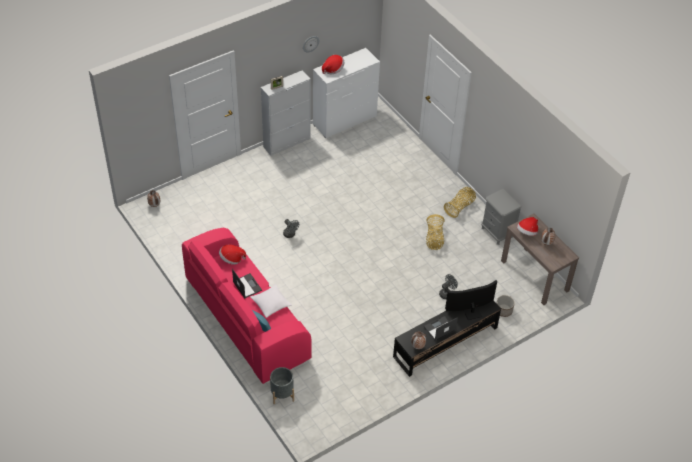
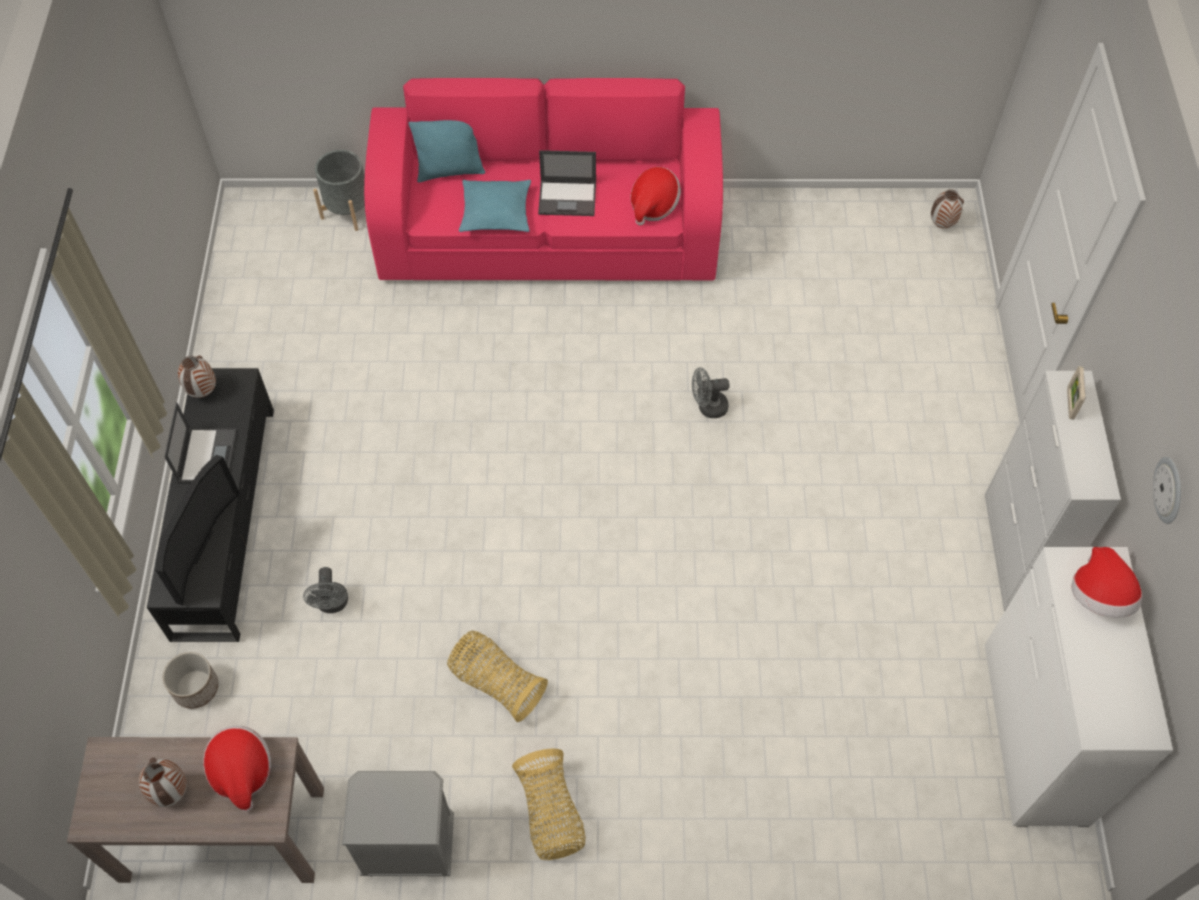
camera: 125 degrees right, 10 degrees up
white pillow [250,284,292,318] -> turquoise pillow [459,180,531,232]

